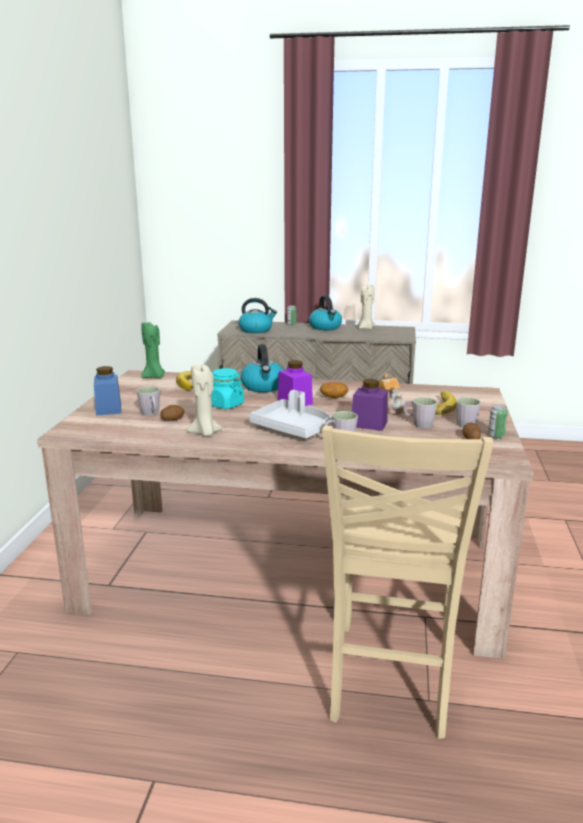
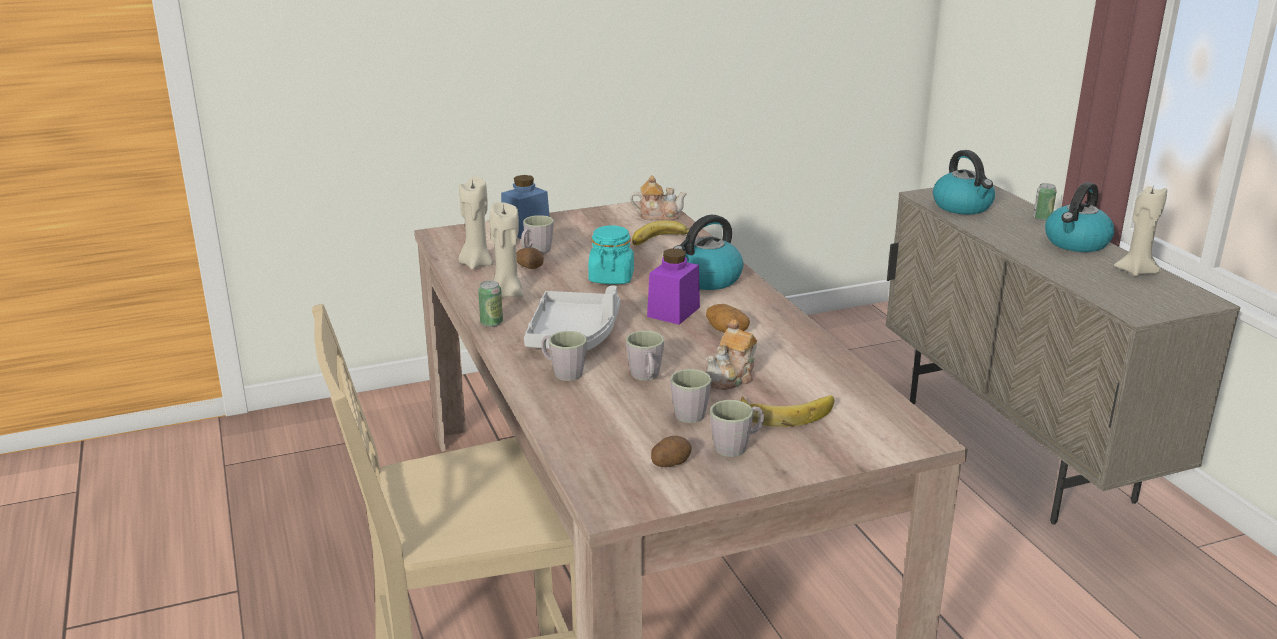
camera: 60 degrees right, 5 degrees up
green candle [141,322,165,378] -> teapot [630,175,687,220]
purple jar [352,379,388,431] -> grey mug [626,331,664,381]
can [488,405,508,438] -> can moved to [478,281,503,327]
none -> beige candle [458,177,493,270]

